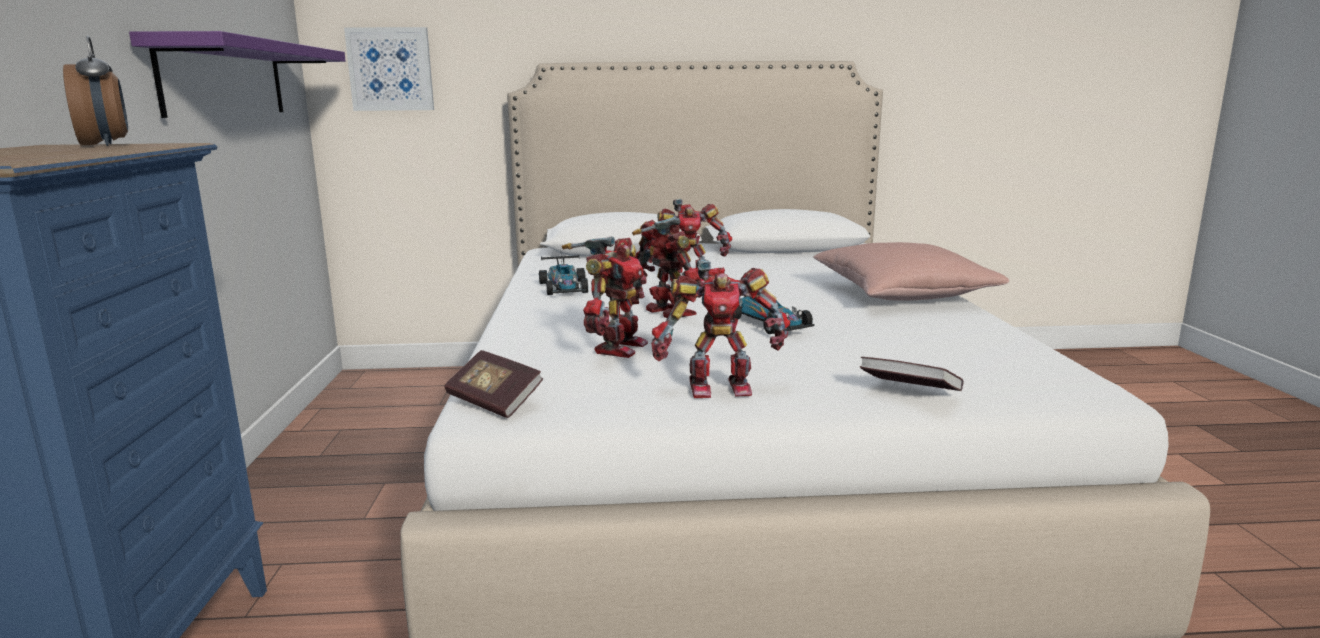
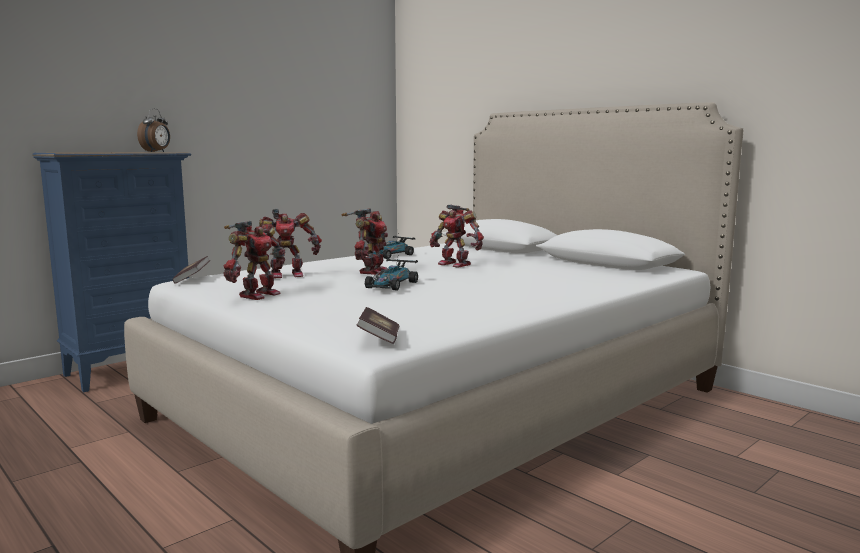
camera: 50 degrees right, 5 degrees down
purple shelf [129,31,346,118] -> none
picture [344,27,434,111] -> none
toy robot [651,260,790,398] -> toy robot turned 105 degrees counterclockwise [223,220,286,300]
pink pillow [813,242,1009,301] -> none
book [860,357,964,391] -> book moved to [356,307,399,344]

